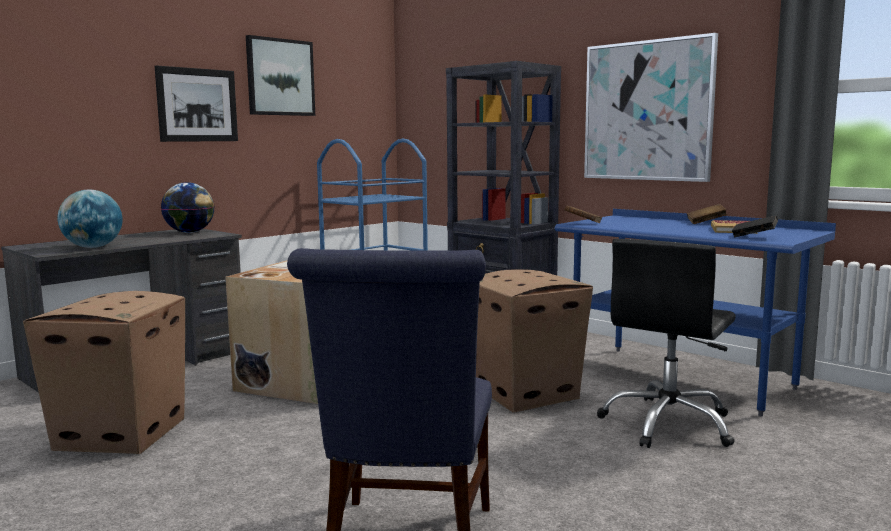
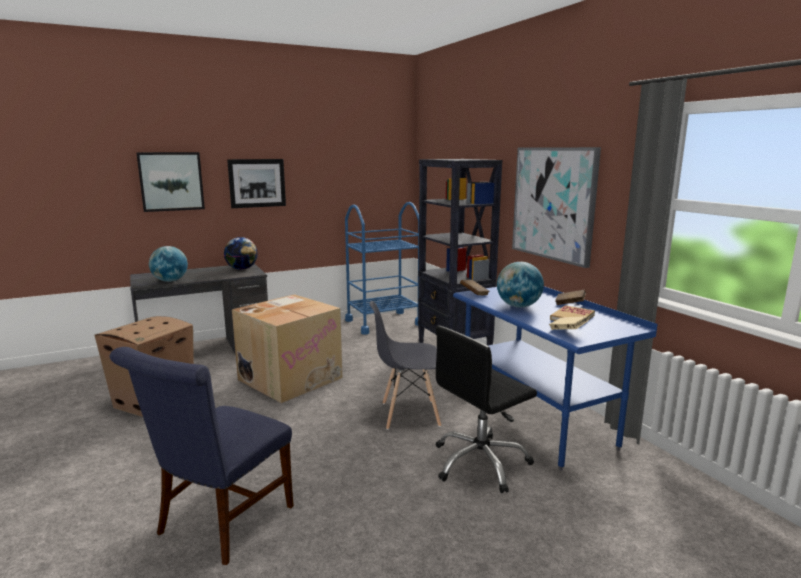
camera: 20 degrees right, 5 degrees up
picture [246,35,315,116] -> picture moved to [136,152,205,212]
cardboard box [476,269,593,412] -> grey chair [369,301,441,430]
black book [732,215,778,237] -> beige book [549,316,589,330]
none -> globe [497,262,544,308]

